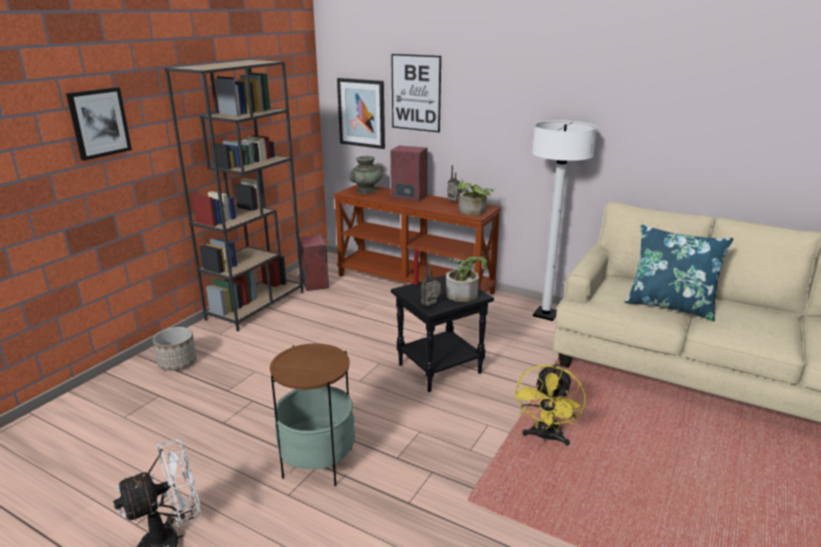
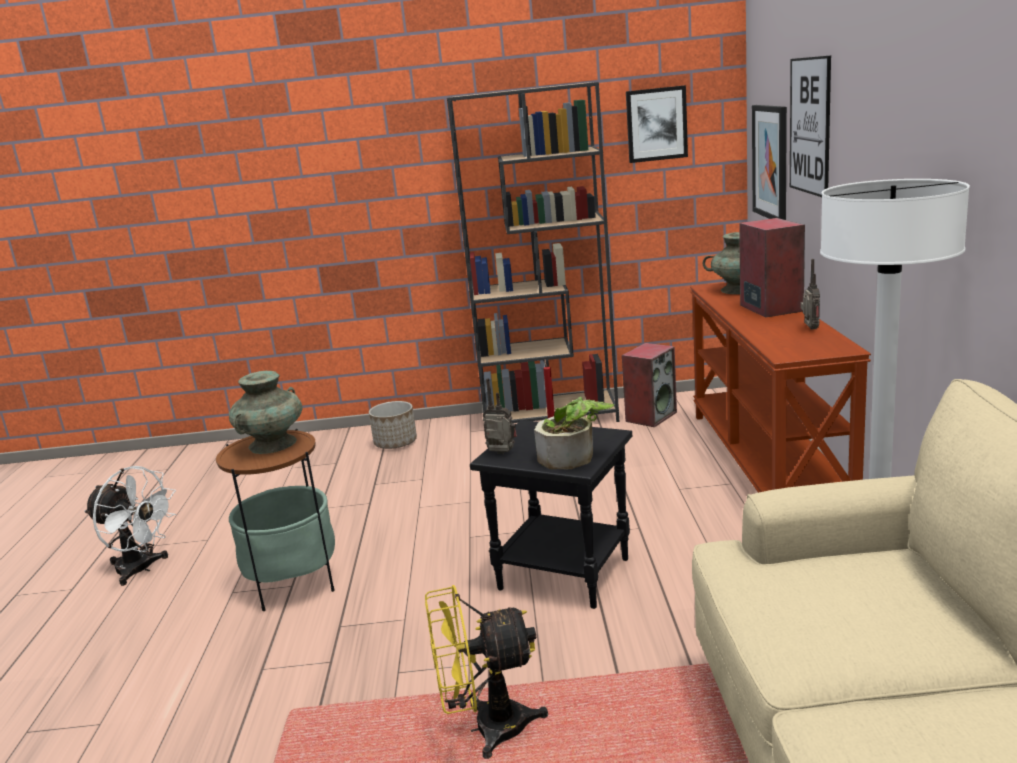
camera: 60 degrees right, 5 degrees down
picture [66,87,132,161] -> picture moved to [626,85,688,163]
potted plant [458,182,494,215] -> none
blue pillow [625,224,733,321] -> none
none -> turquoise vase [229,371,303,454]

